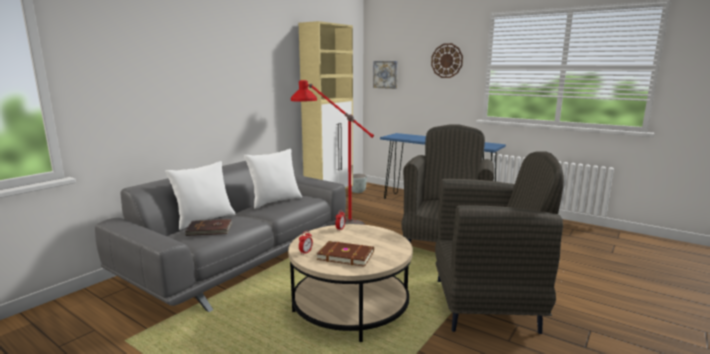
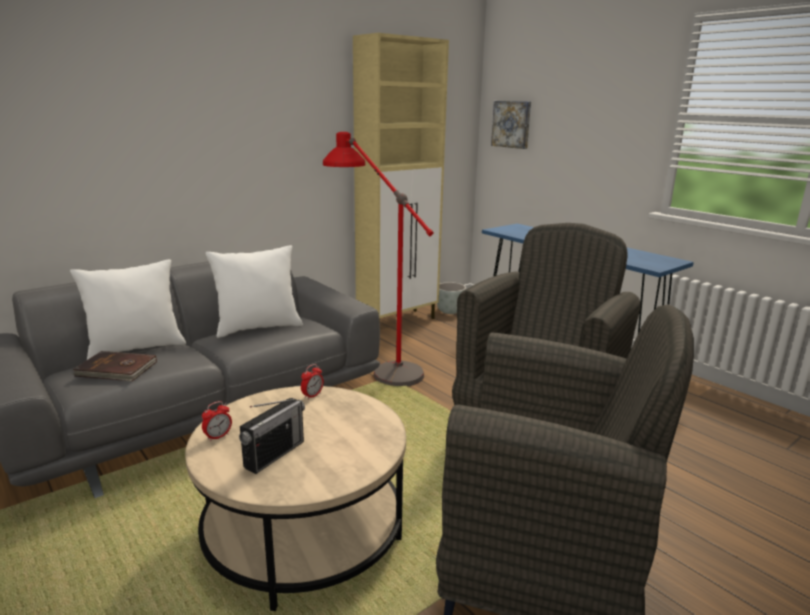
camera: 15 degrees right, 5 degrees up
brown book [317,241,374,267] -> radio [239,398,305,474]
wall clock [431,43,463,78] -> none

